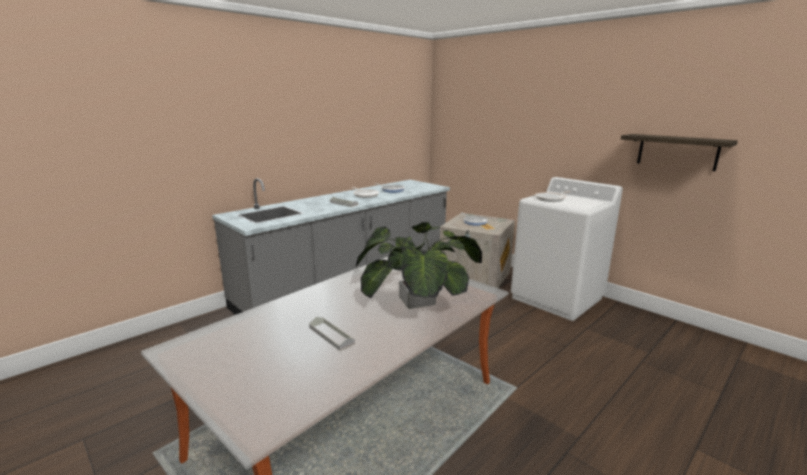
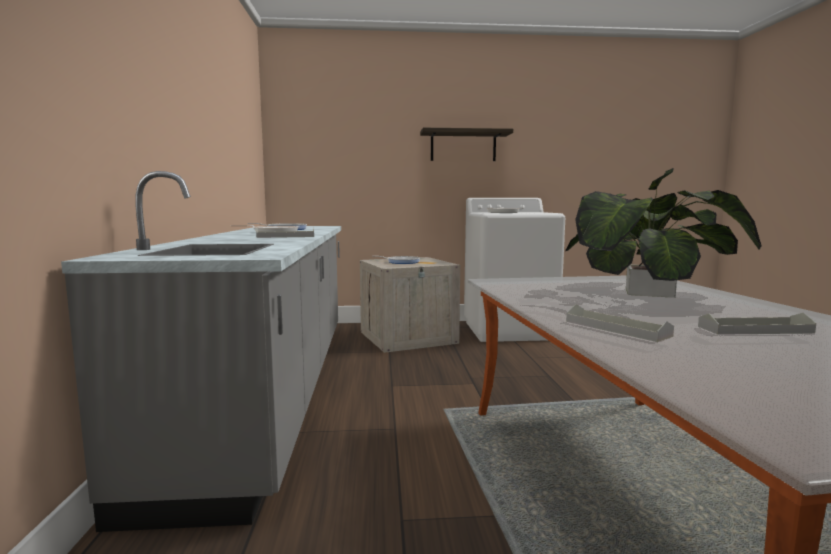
camera: 50 degrees left, 10 degrees down
shelf [621,134,738,171] -> shelf moved to [420,128,513,161]
none -> grey tray [566,304,674,342]

